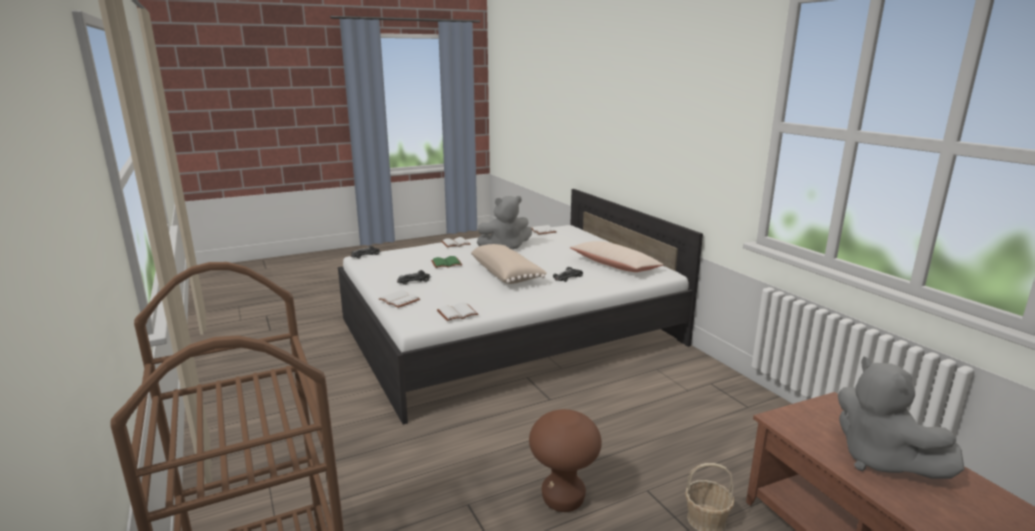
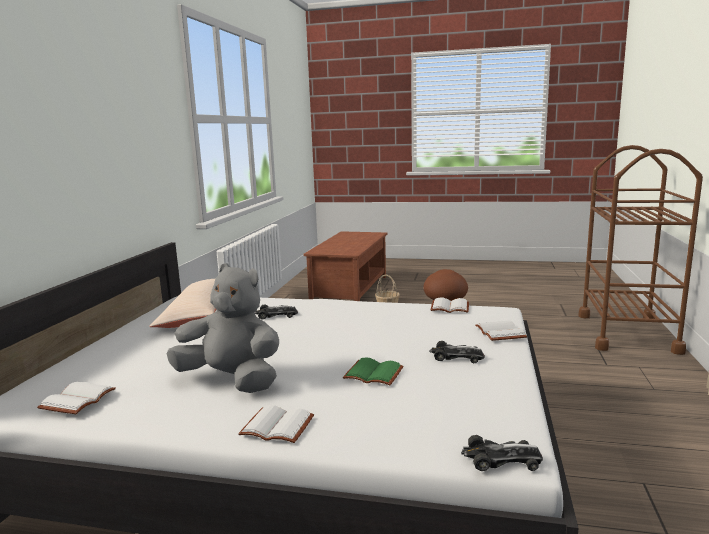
camera: 140 degrees left, 5 degrees down
beige pillow [471,244,547,284] -> none
grey plush toy [838,356,965,479] -> none

